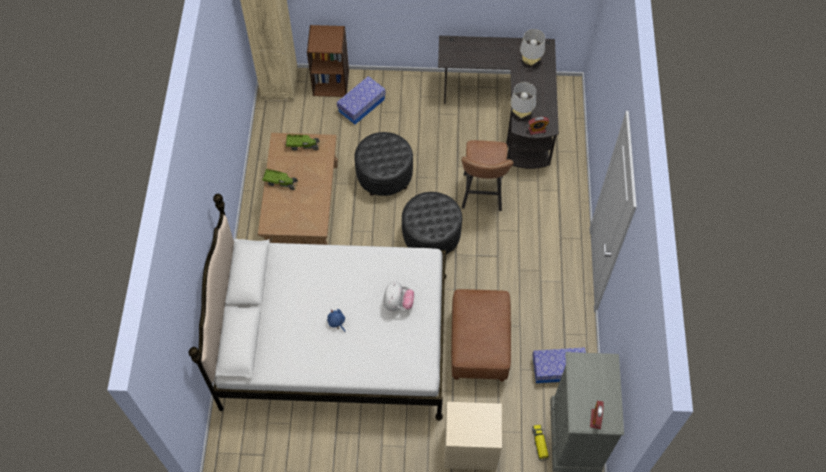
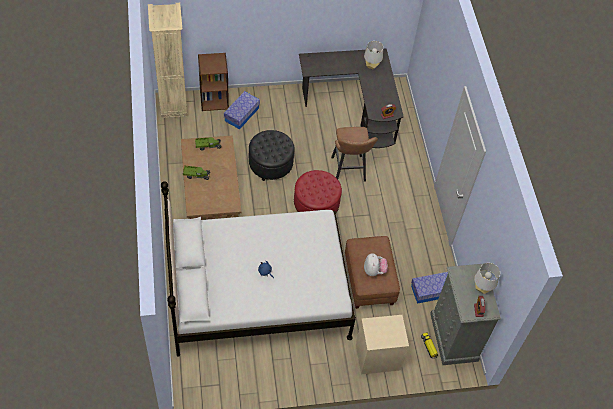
camera: 15 degrees left, 5 degrees down
plush toy [383,281,414,311] -> plush toy moved to [364,253,388,276]
black ottoman [402,192,462,254] -> red ottoman [294,170,342,213]
grey table lamp [510,82,536,119] -> grey table lamp moved to [474,263,500,294]

